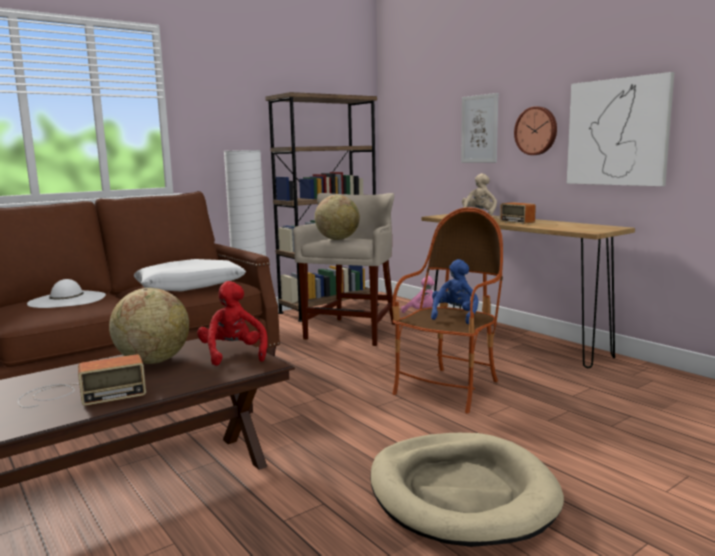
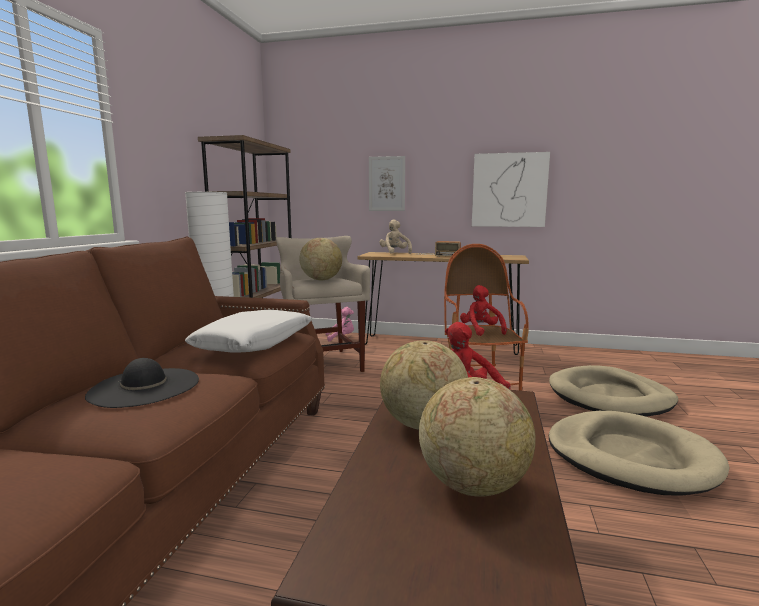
camera: 40 degrees left, 0 degrees up
radio [18,354,146,408] -> globe [419,377,536,497]
white hat [27,279,106,308] -> black hat [85,358,199,408]
blue plush toy [431,259,479,324] -> red plush toy [460,285,507,336]
wall clock [514,106,557,155] -> none
none -> beige dog bed [549,365,678,416]

